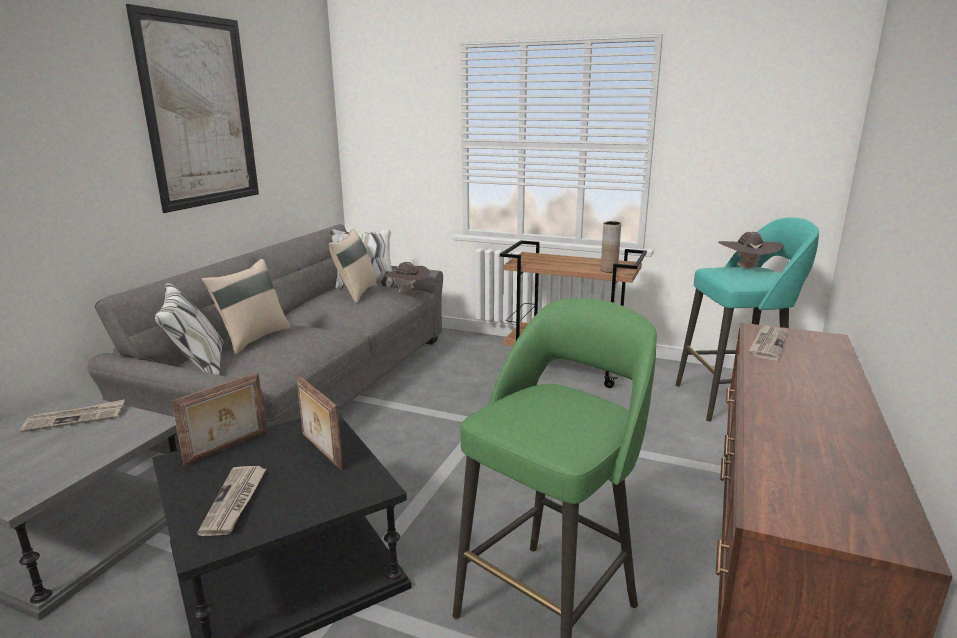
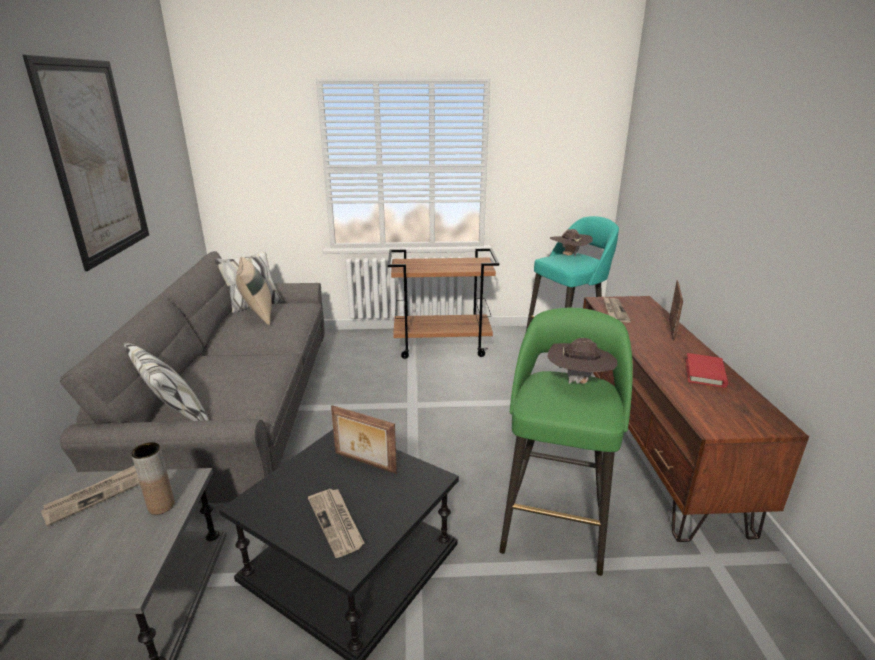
camera: 25 degrees left, 5 degrees up
picture frame [171,372,267,466] -> picture frame moved to [669,280,683,341]
beige pillow [202,259,290,355] -> none
brown hat [382,262,430,292] -> brown hat moved to [548,338,618,384]
brown vase [601,221,621,273] -> brown vase moved to [131,442,175,515]
none -> red book [686,353,728,388]

